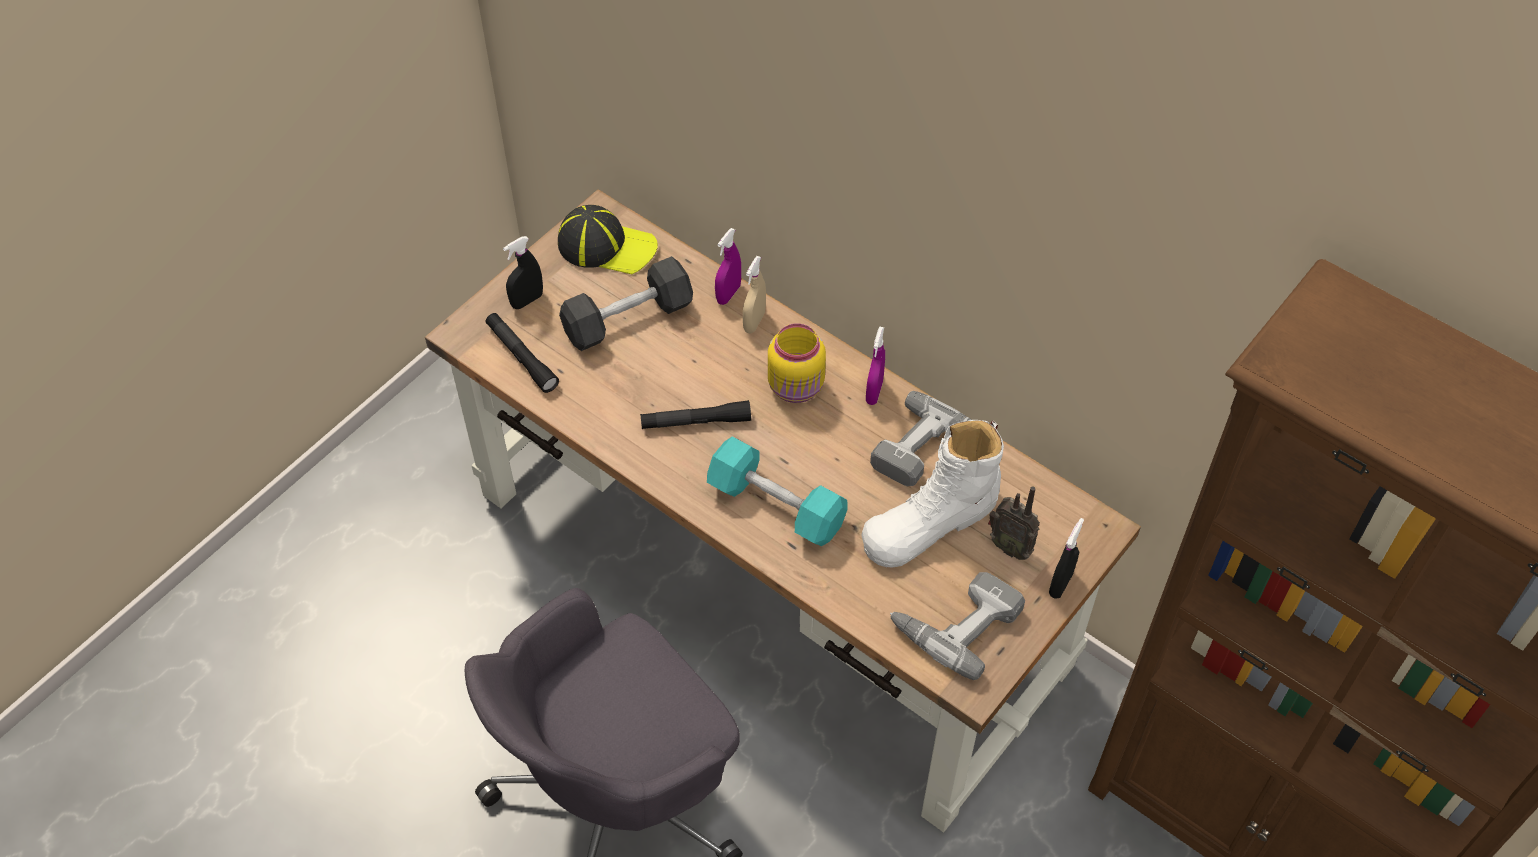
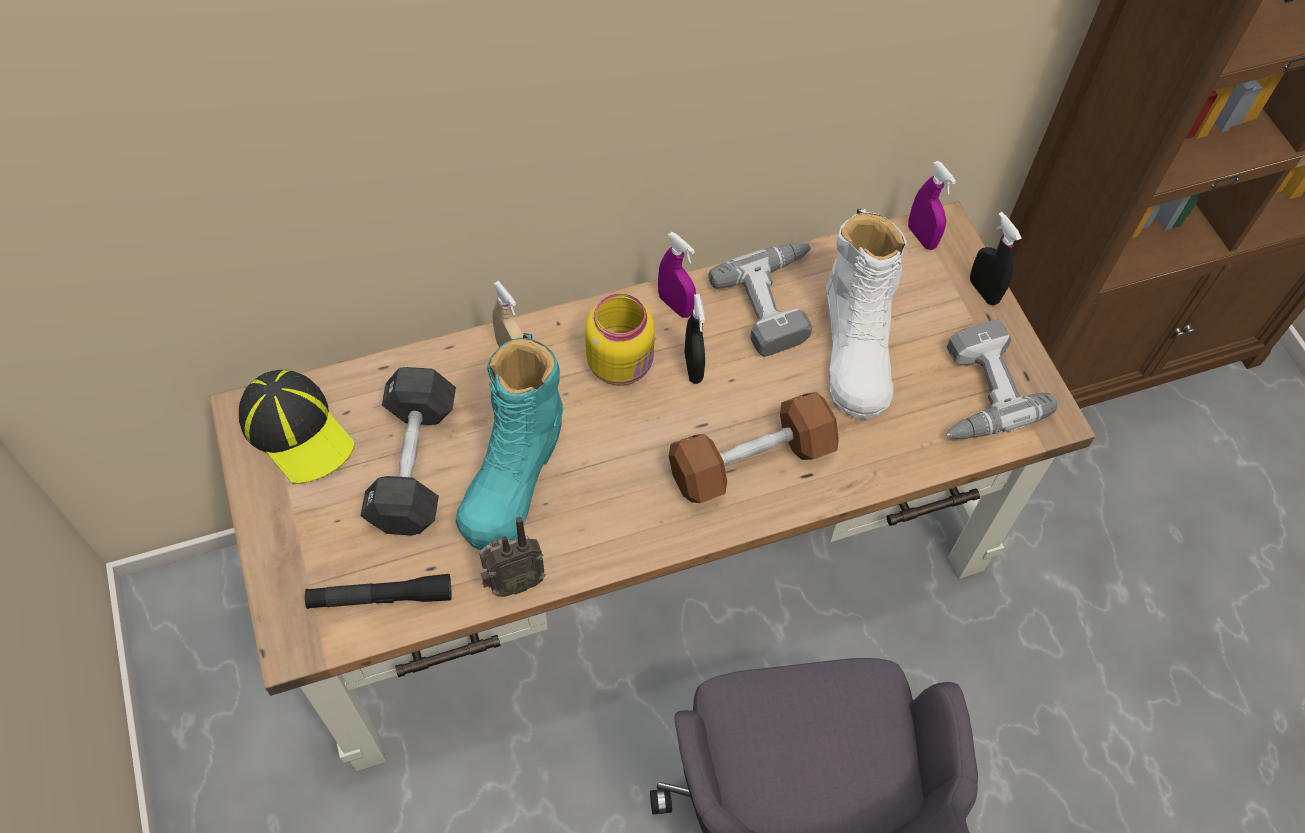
camera: 60 degrees left, 5 degrees up
black spray bottle [503,236,543,309] -> black spray bottle moved to [684,294,705,384]
cap [558,205,658,274] -> cap turned 90 degrees clockwise [239,370,355,484]
black flashlight [640,400,751,429] -> none
turquoise dumbbell [707,437,847,546] -> brown dumbbell [669,392,839,503]
purple spray bottle [715,228,741,305] -> purple spray bottle moved to [908,161,956,250]
radio [988,486,1040,560] -> radio moved to [479,517,546,597]
none -> turquoise boot [456,333,564,550]

